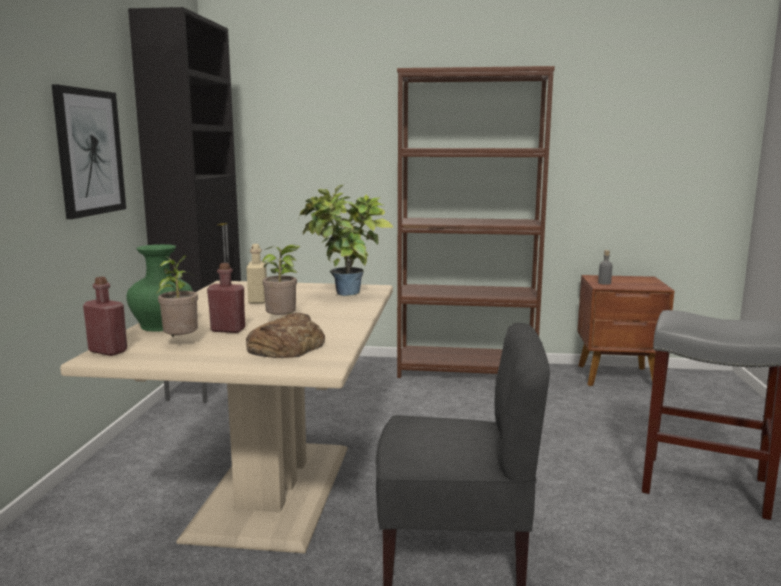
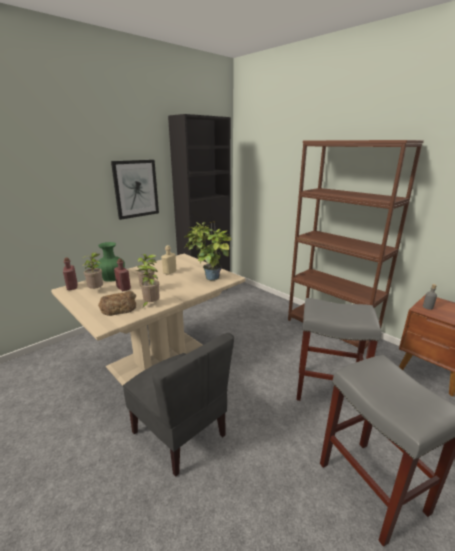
camera: 40 degrees right, 10 degrees up
none -> potted plant [136,265,160,308]
none -> grey stool [296,298,381,401]

